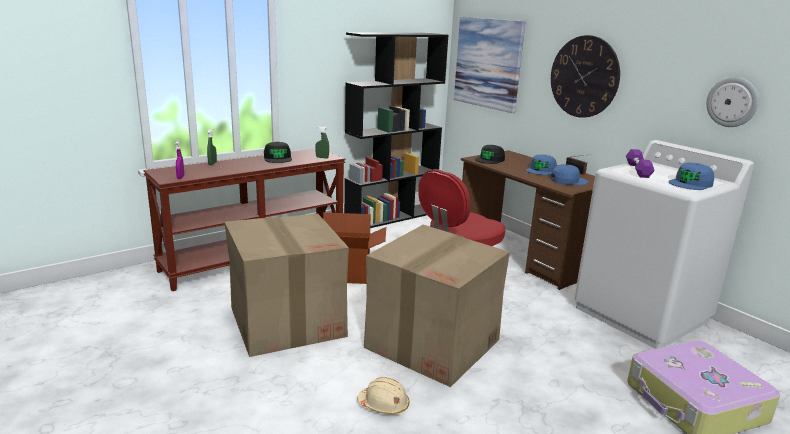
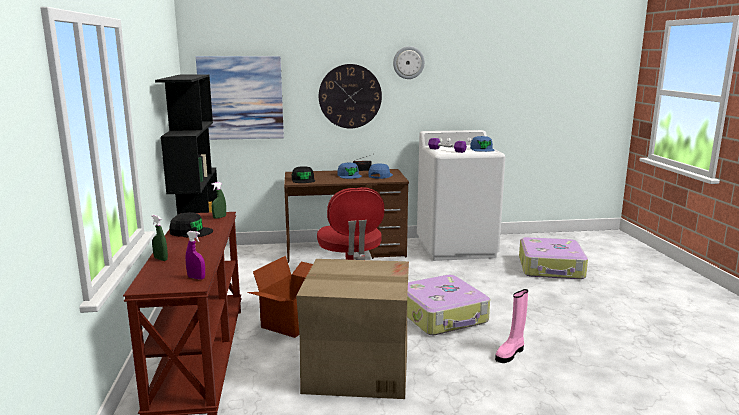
camera: 60 degrees left, 5 degrees down
beige hard hat [357,377,409,415] -> pink boot [495,289,528,363]
cardboard box [364,225,510,387] -> suitcase [407,275,490,335]
wall clock [706,77,759,127] -> wall clock moved to [393,46,425,79]

